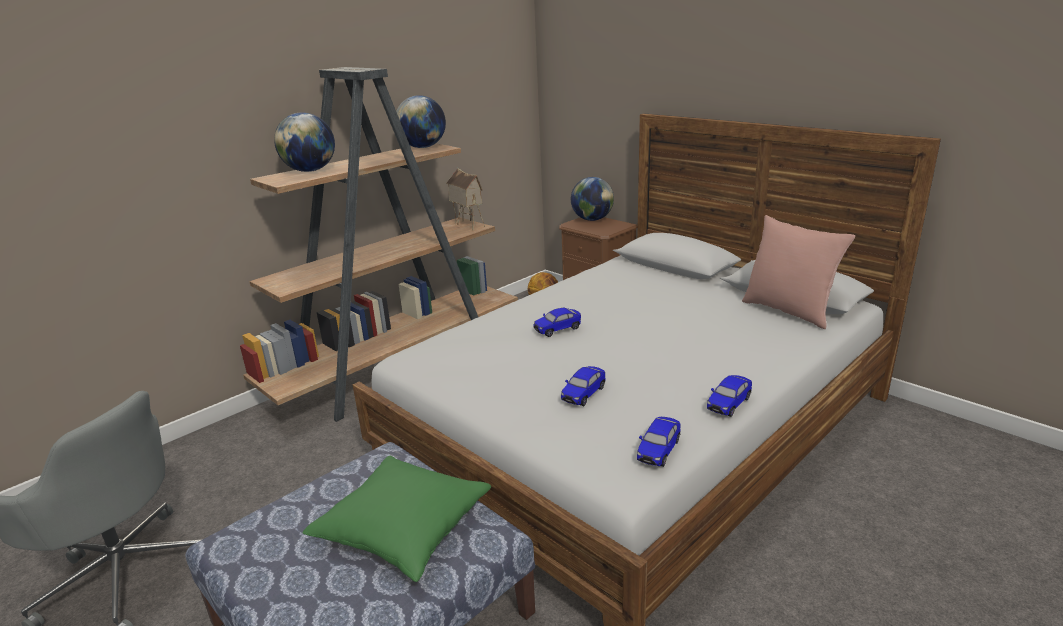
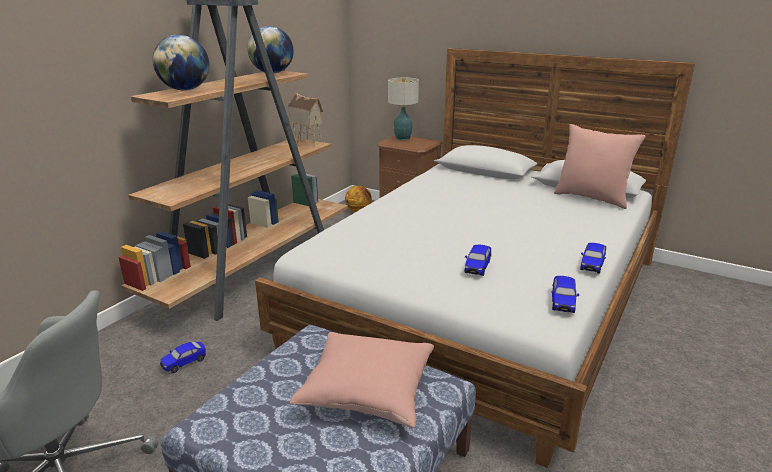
camera: 15 degrees left, 0 degrees up
green pillow [303,456,491,582] -> pink pillow [290,332,434,428]
toy car [533,308,581,337] -> toy car moved to [160,342,206,373]
globe [571,177,614,221] -> table lamp [388,77,419,140]

